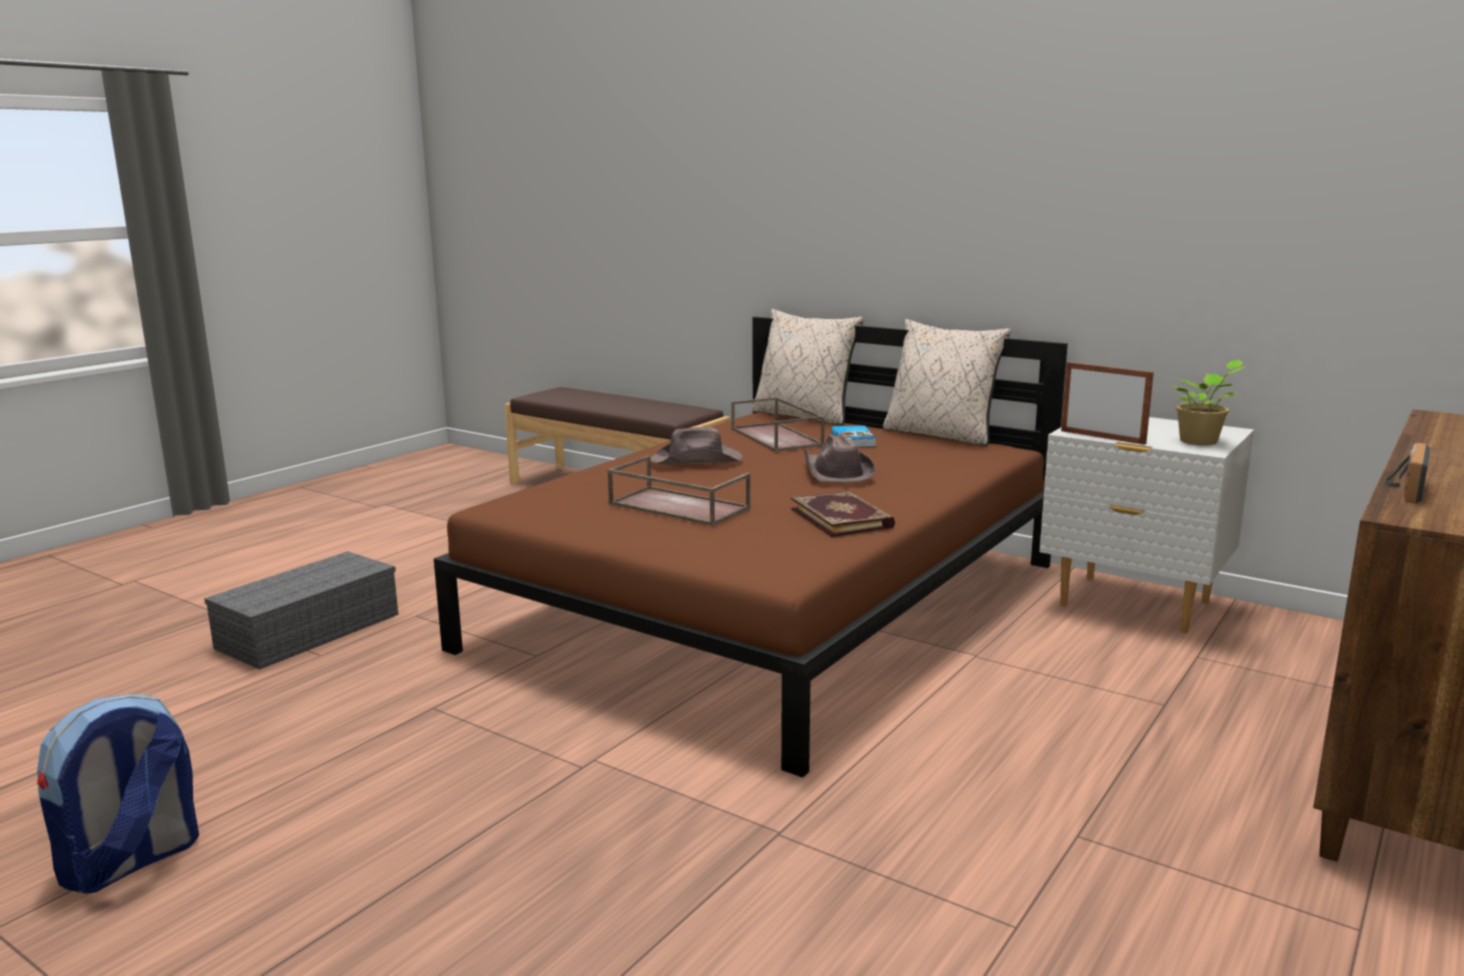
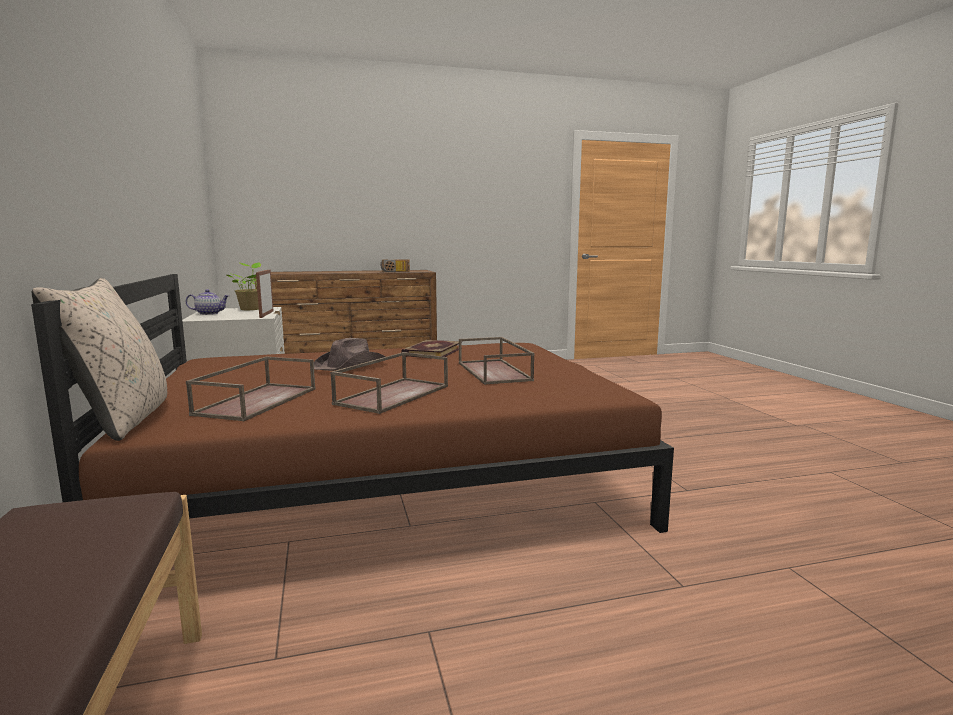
camera: 140 degrees left, 5 degrees down
backpack [37,694,199,894] -> none
grey storage box [204,551,398,670] -> none
brown hat [650,427,743,465] -> brown tray [330,352,448,414]
book [831,425,876,447] -> none
beige pillow [883,319,1011,446] -> none
none -> teapot [186,289,230,315]

